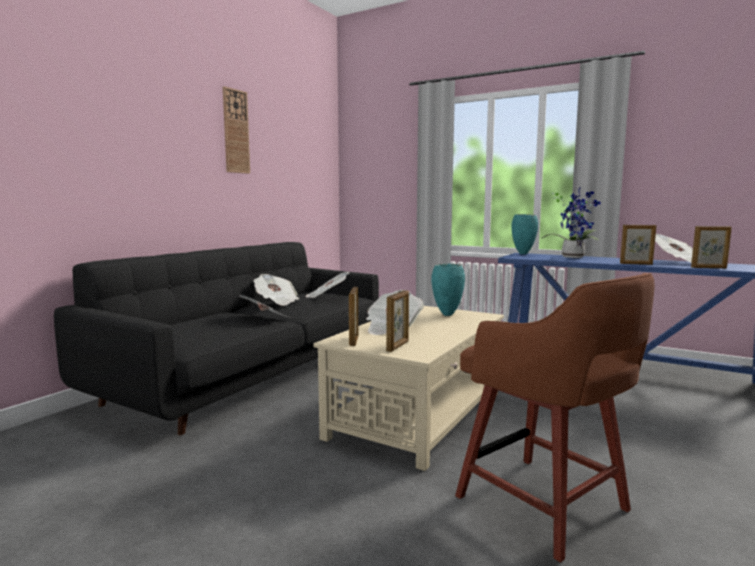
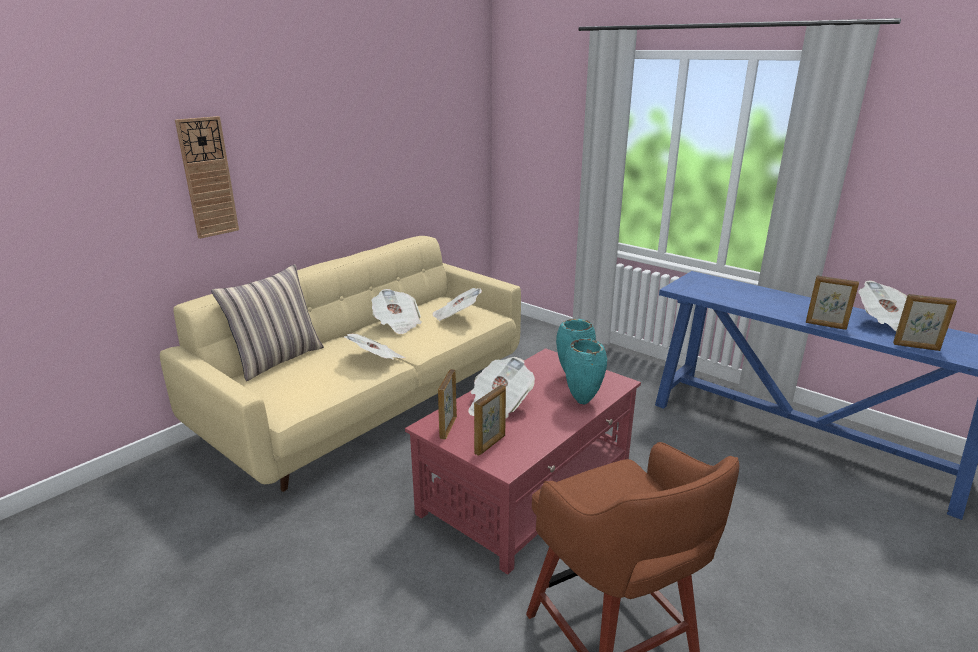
camera: 10 degrees right, 15 degrees up
black sofa [54,242,379,435] -> beige sofa [160,236,521,492]
wall clock [223,86,250,174] -> wall clock moved to [175,116,239,239]
beige coffee table [313,306,504,471] -> red coffee table [405,348,641,575]
turquoise vase [511,214,538,254] -> turquoise vase moved to [565,338,607,405]
potted plant [542,188,601,258] -> none
none -> pillow [211,264,324,381]

